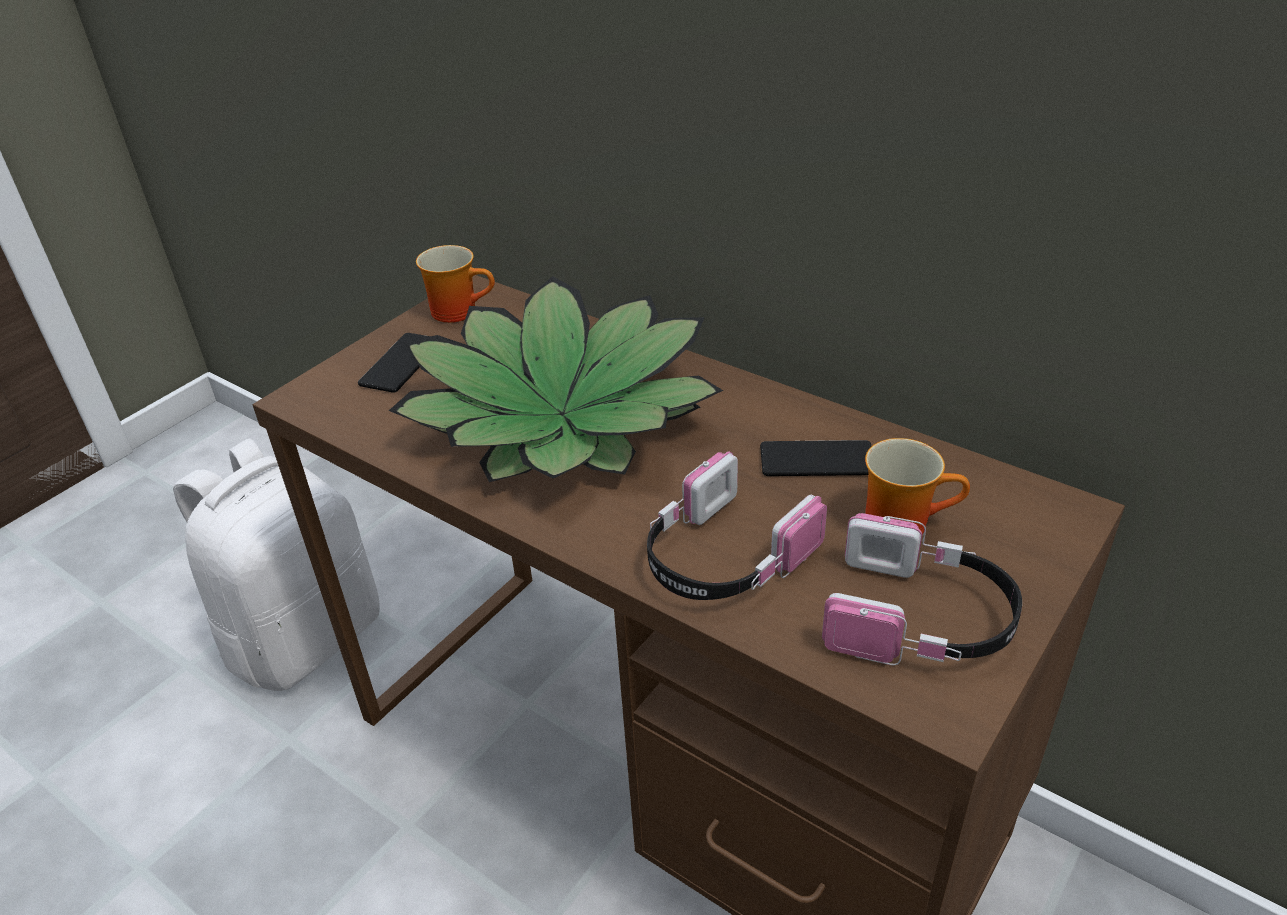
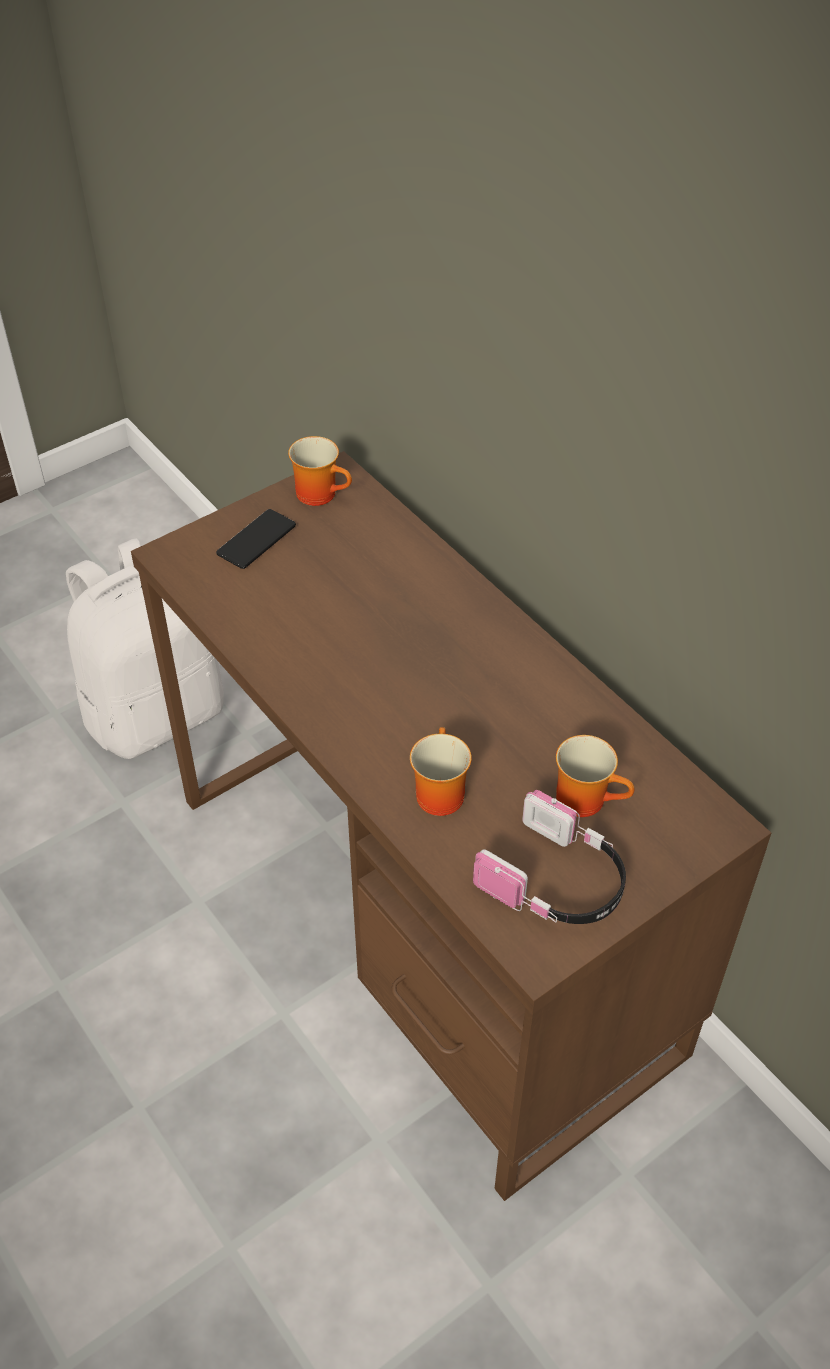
camera: 15 degrees right, 10 degrees up
potted plant [389,276,723,482] -> none
headphones [647,452,827,600] -> mug [410,727,472,816]
phone [760,440,871,476] -> none

